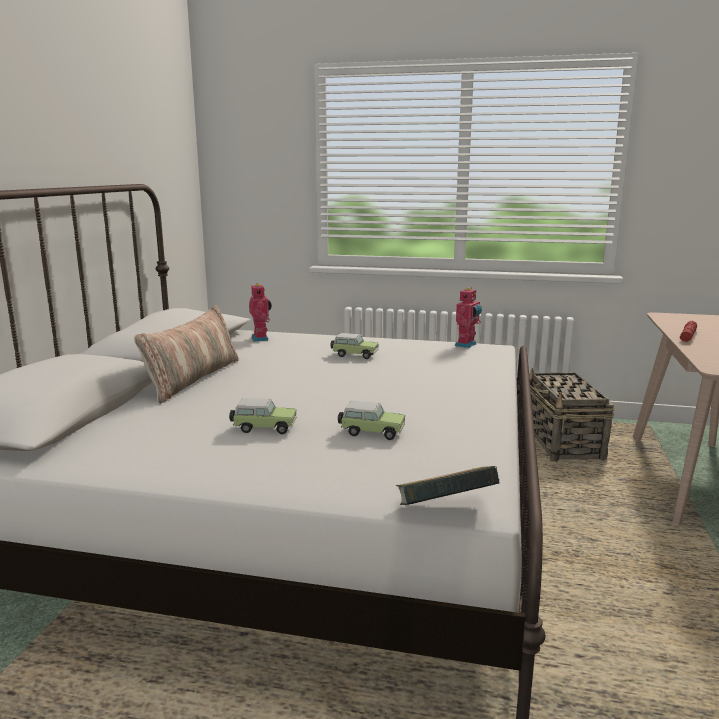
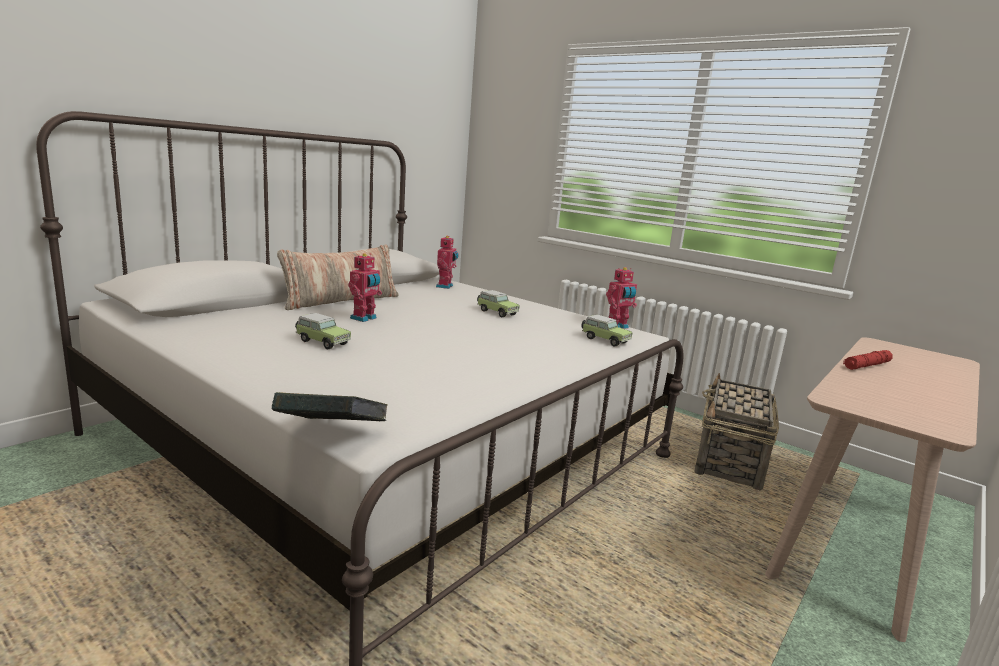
camera: 25 degrees right, 0 degrees up
toy car [338,401,405,440] -> toy car moved to [581,315,632,346]
none -> toy robot [348,253,382,322]

